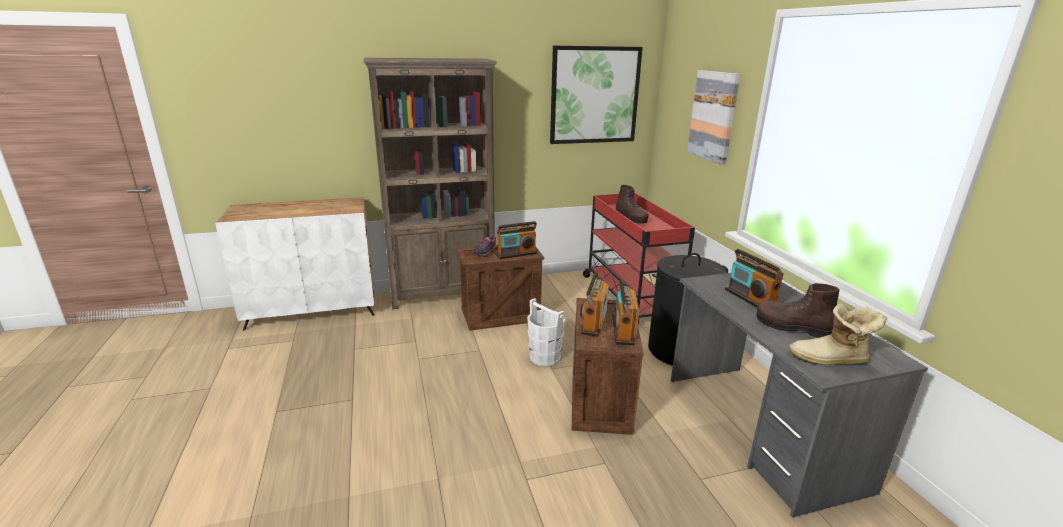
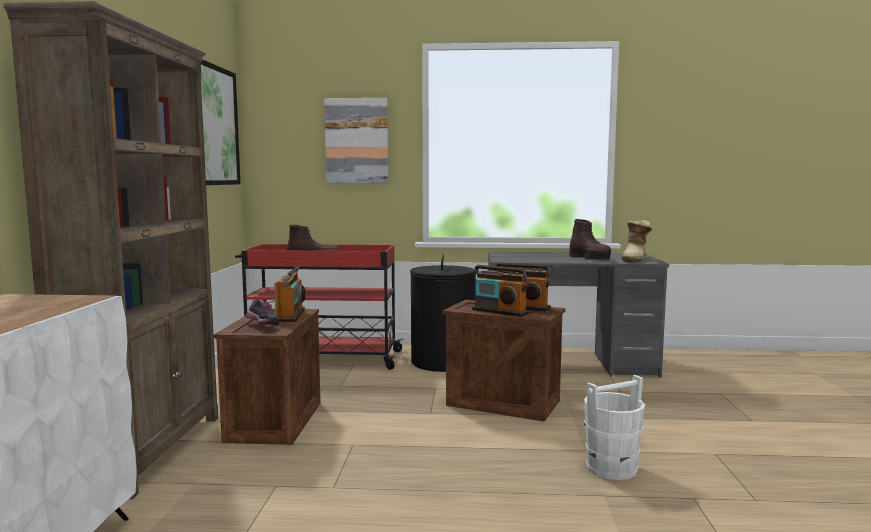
camera: 70 degrees left, 15 degrees down
white bucket [527,298,565,366] -> white bucket moved to [584,375,645,480]
radio [725,249,784,308] -> none
brown boot [756,283,840,338] -> brown boot turned 75 degrees counterclockwise [569,219,611,260]

